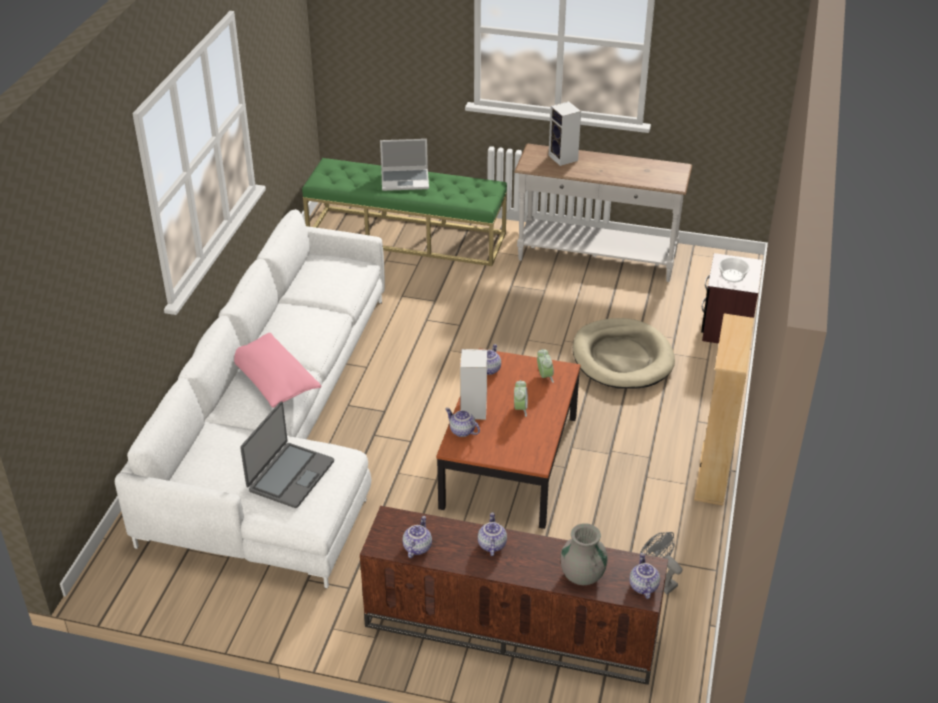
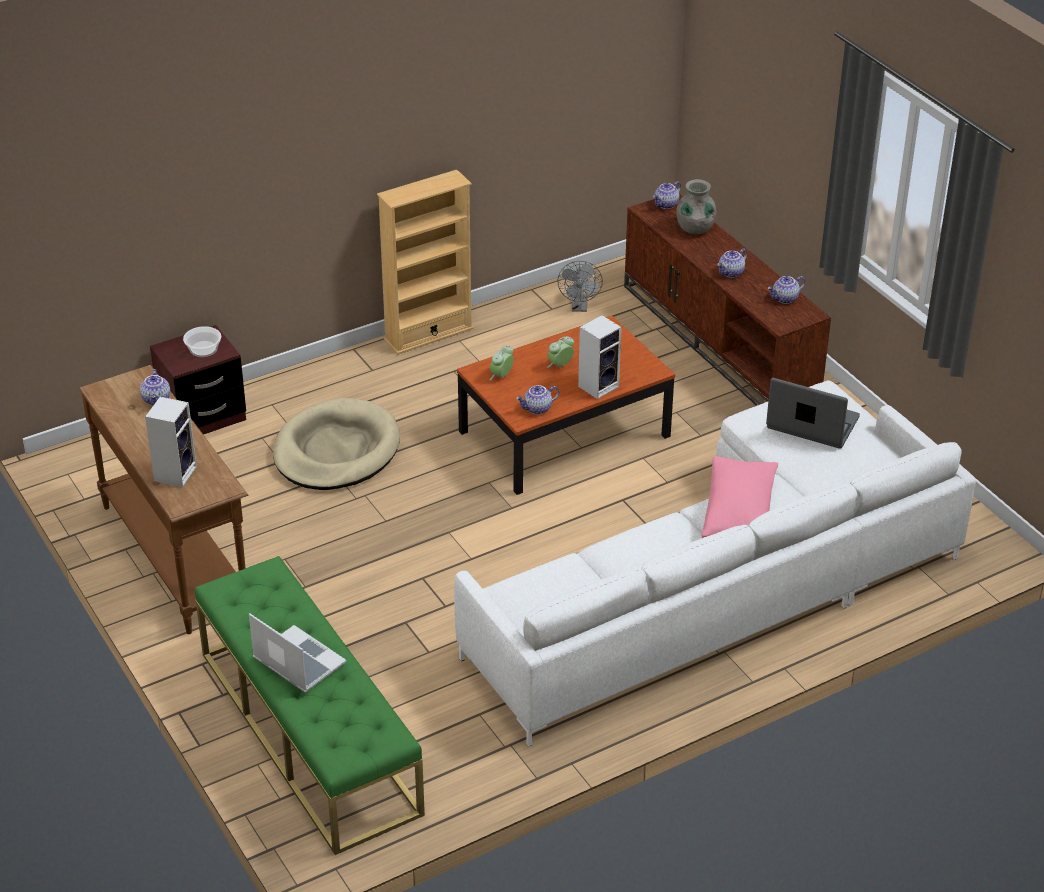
camera: 135 degrees left, 0 degrees up
laptop [240,401,334,508] -> laptop turned 45 degrees clockwise [766,378,860,448]
teapot [445,408,480,437] -> teapot moved to [140,369,170,405]
white console table [514,144,692,282] -> brown console table [79,365,249,634]

